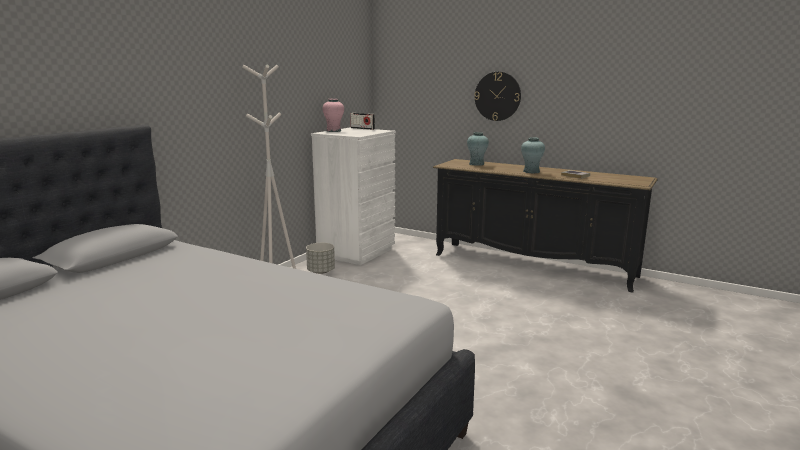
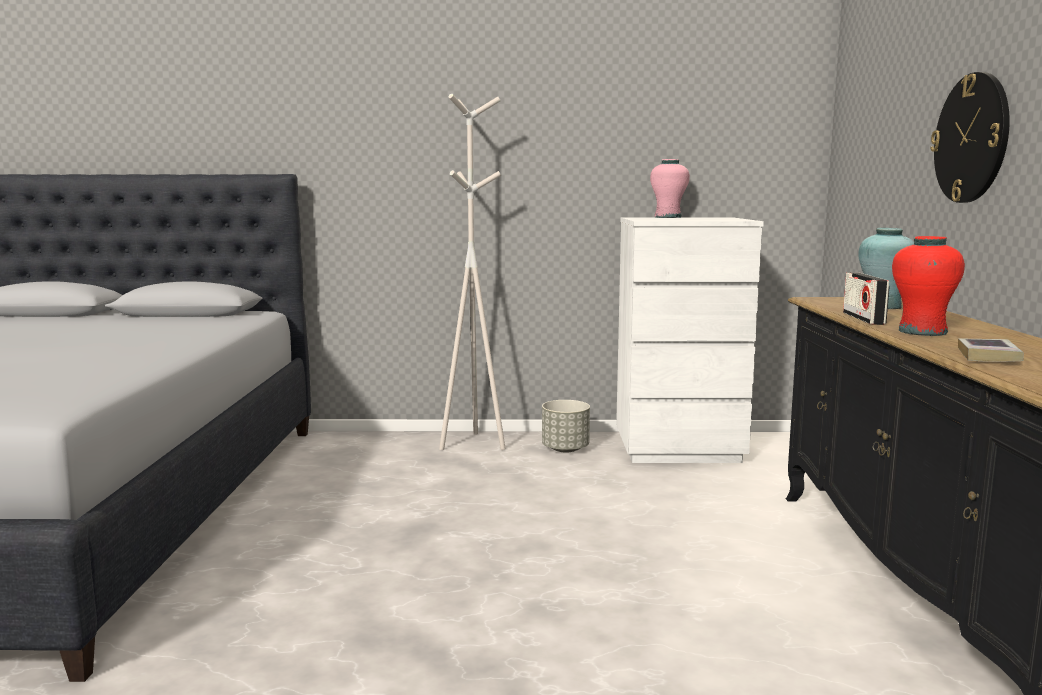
camera: 60 degrees right, 5 degrees down
radio [351,113,375,130] -> radio moved to [843,272,890,325]
turquoise vase [521,137,545,173] -> red vase [892,236,965,336]

